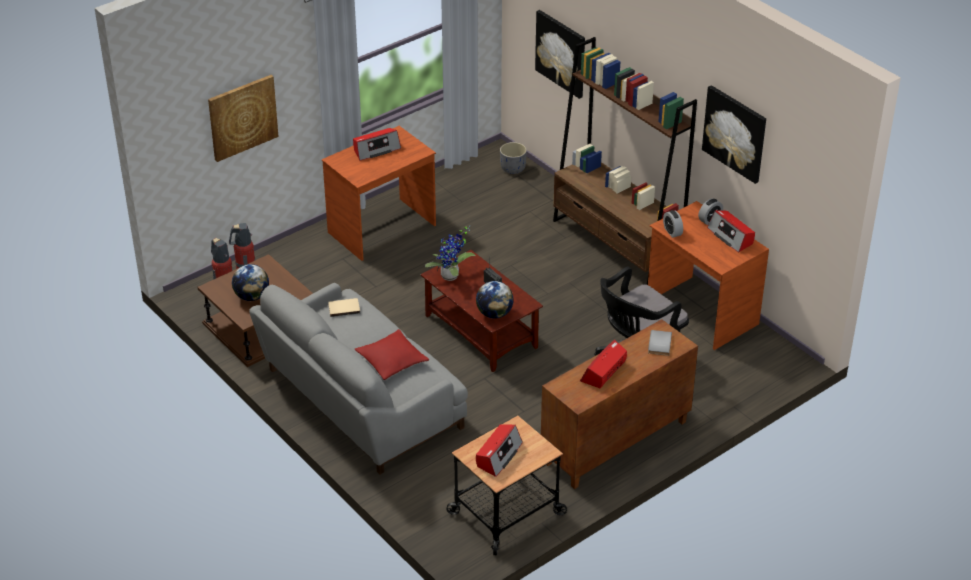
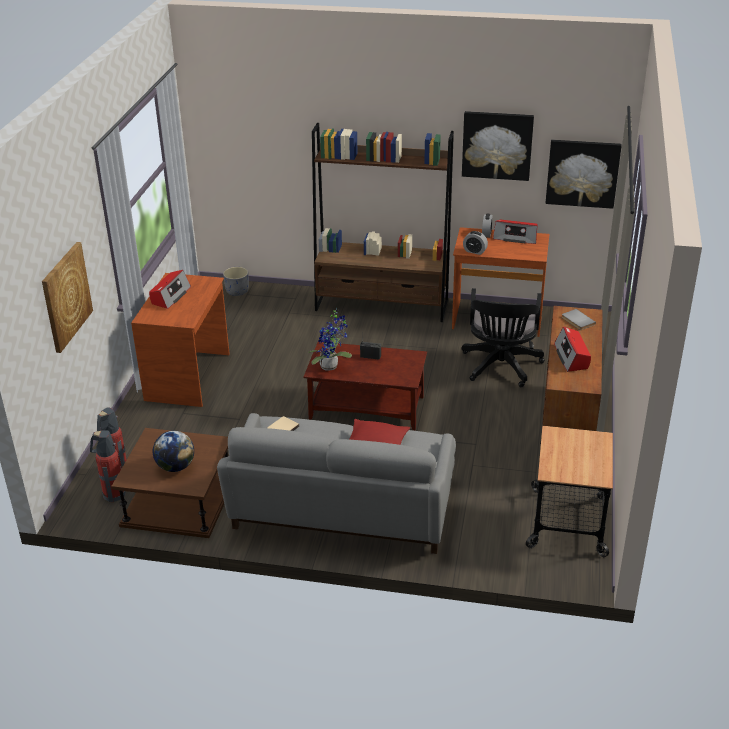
camera: 40 degrees left, 5 degrees down
globe [476,281,514,319] -> none
radio [476,424,523,477] -> none
picture [535,10,585,99] -> picture moved to [546,140,622,209]

